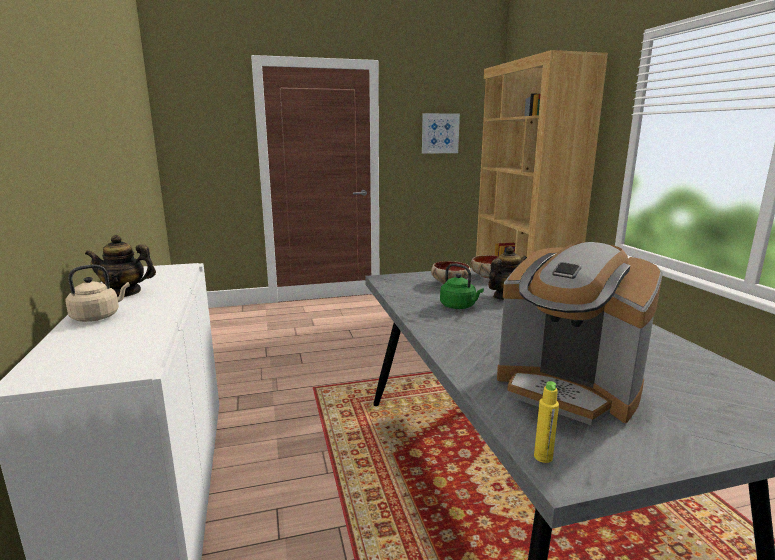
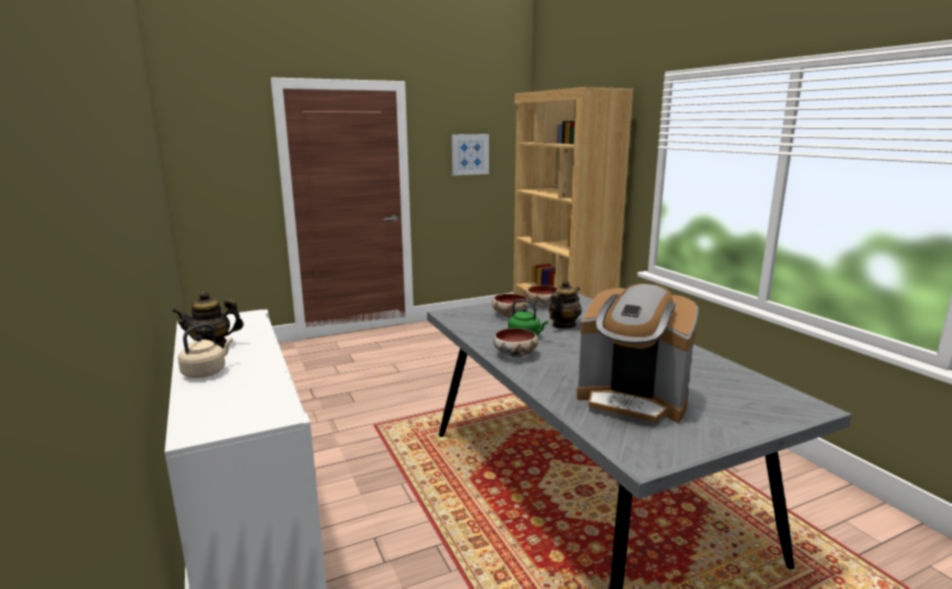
camera: 10 degrees left, 0 degrees up
yellow bottle [534,381,559,463] -> none
none -> bowl [493,328,538,357]

